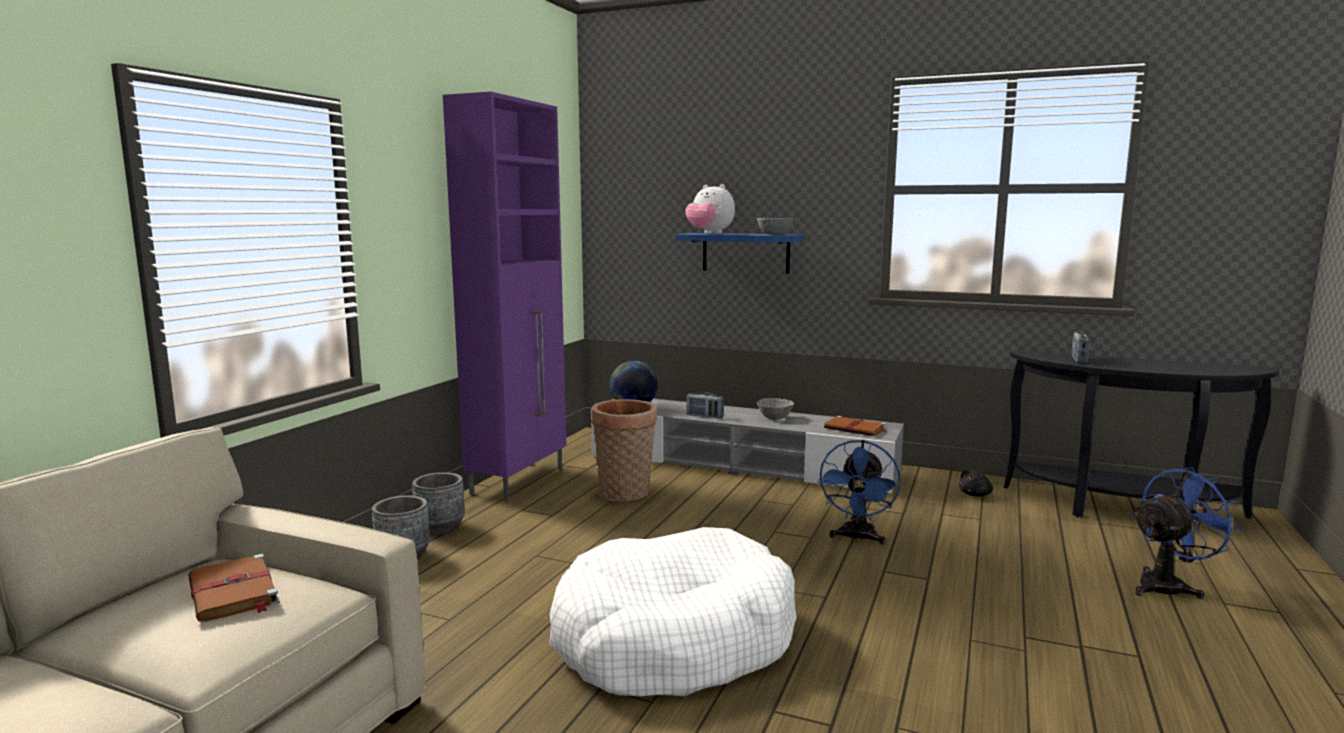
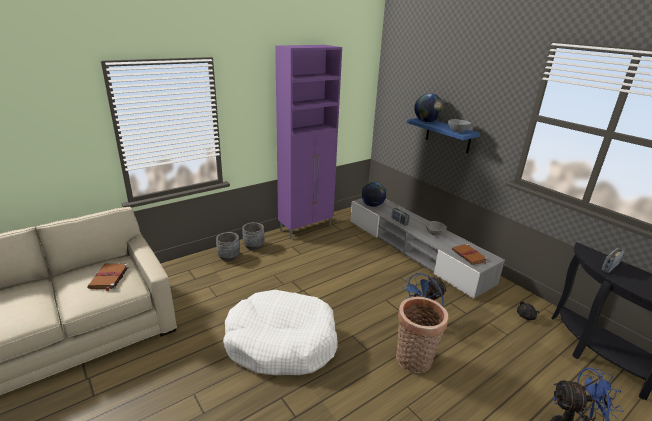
camera: 30 degrees right, 15 degrees up
basket [591,399,657,502] -> basket moved to [396,297,448,373]
plush toy [685,184,735,234] -> globe [414,93,444,122]

